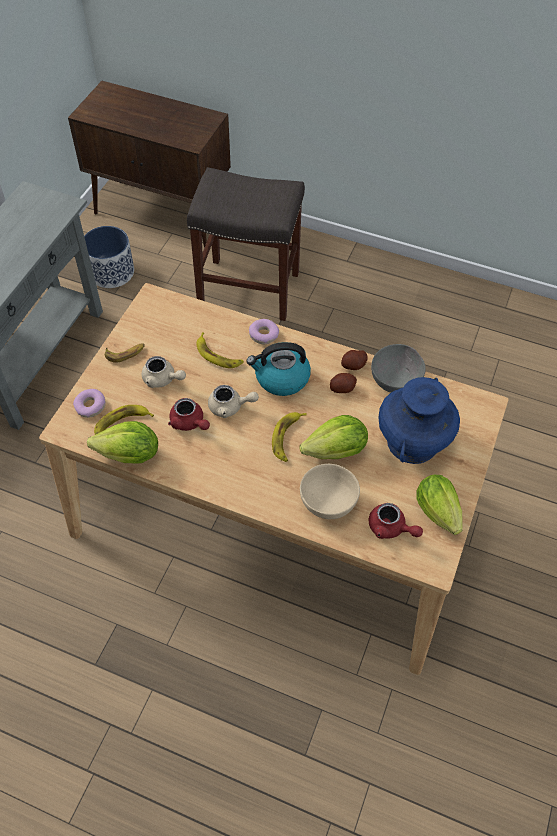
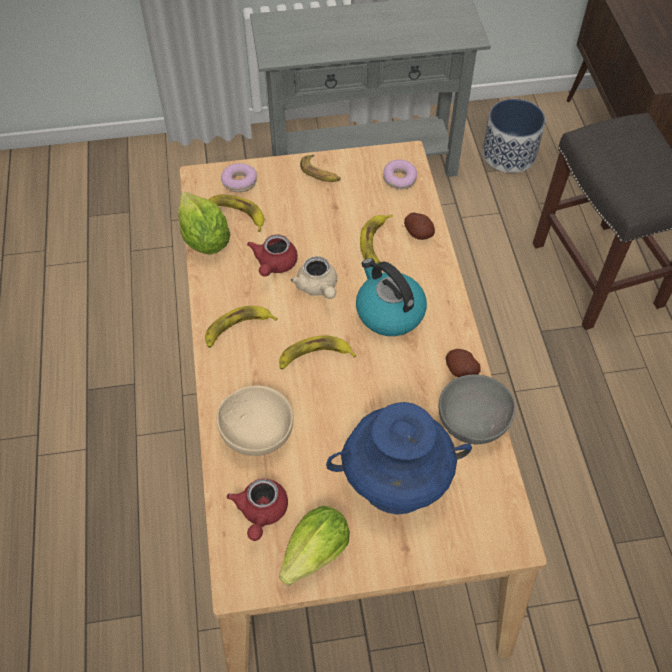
camera: 60 degrees right, 0 degrees up
beige teapot [142,356,186,388] -> none
donut [249,319,279,344] -> donut moved to [383,160,417,189]
lettuce [300,415,368,459] -> none
potato [330,373,357,393] -> potato moved to [404,213,435,240]
none -> banana [205,306,278,348]

